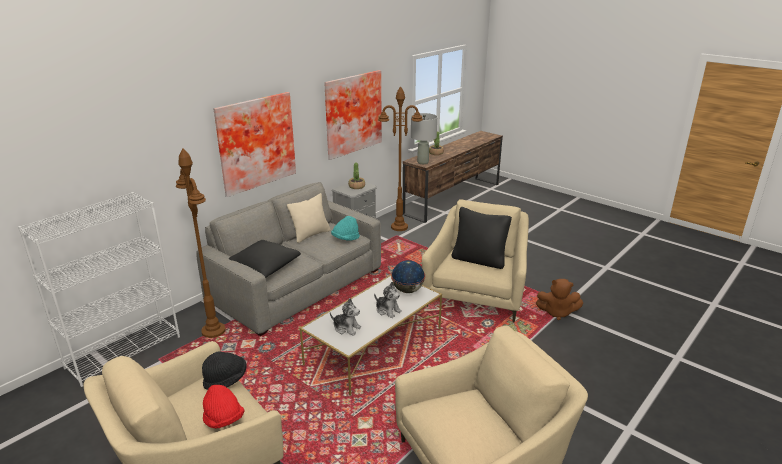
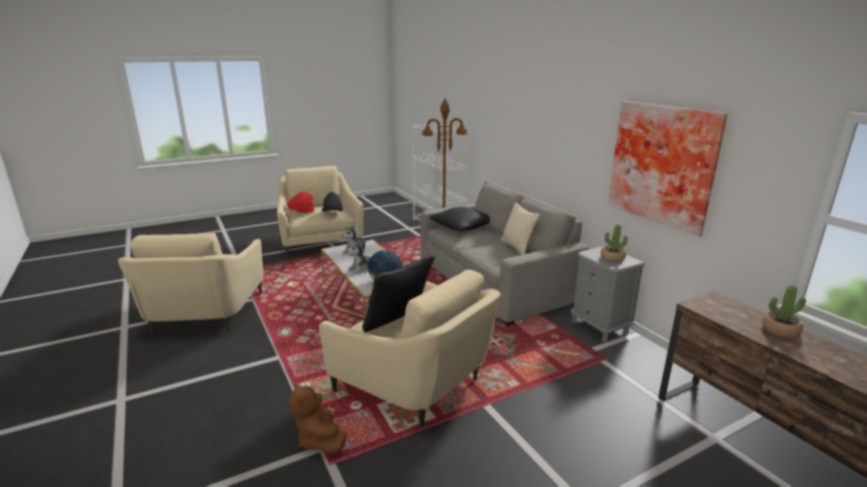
camera: 110 degrees right, 5 degrees down
picture [214,92,296,197] -> none
turquoise hat [331,216,360,241] -> none
brown floor lamp [378,86,423,231] -> none
grey table lamp [411,113,437,164] -> none
brown plush toy [536,279,583,320] -> brown plush toy turned 60 degrees counterclockwise [290,382,347,453]

